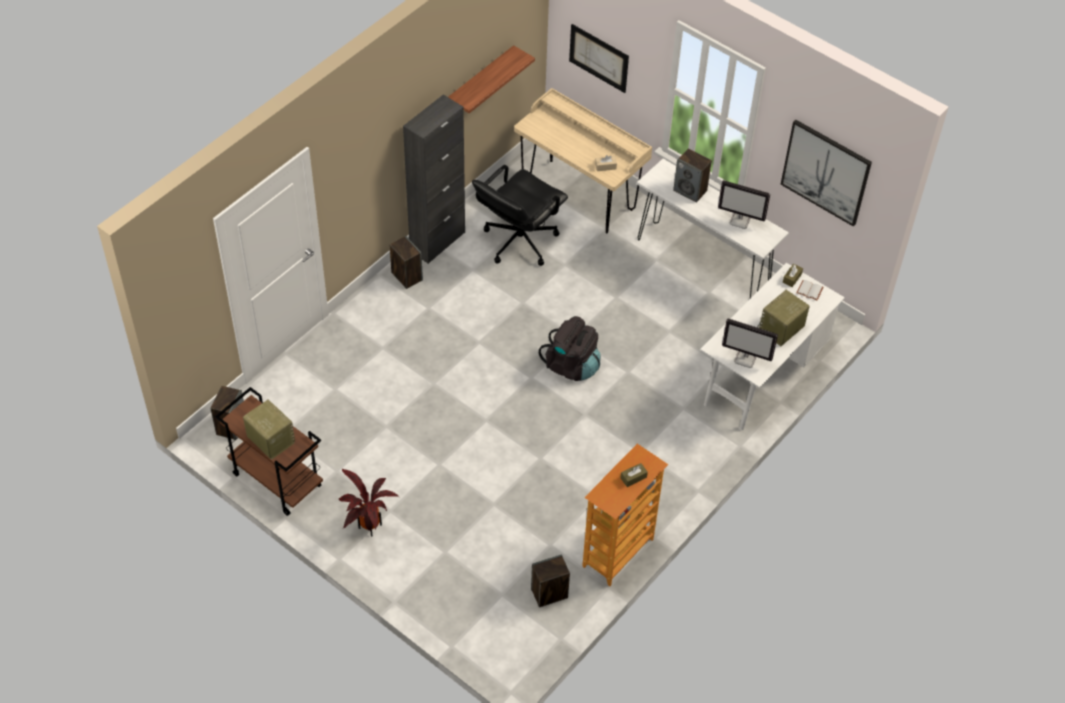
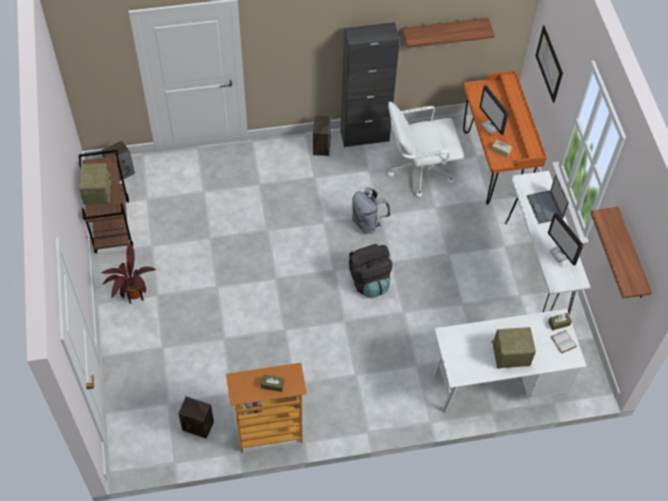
camera: 40 degrees right, 5 degrees up
black office chair [472,165,568,266] -> white office chair [388,102,464,198]
beige desk [514,88,652,234] -> orange desk [463,70,547,205]
speaker [673,148,712,203] -> laptop [527,175,569,224]
monitor [722,318,778,368] -> monitor moved to [480,85,509,135]
picture [781,120,872,226] -> shelf [590,207,652,299]
none -> grey backpack [352,187,391,234]

